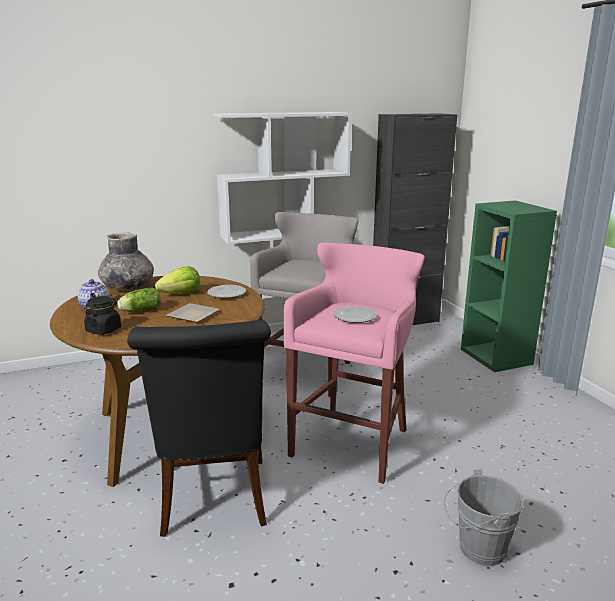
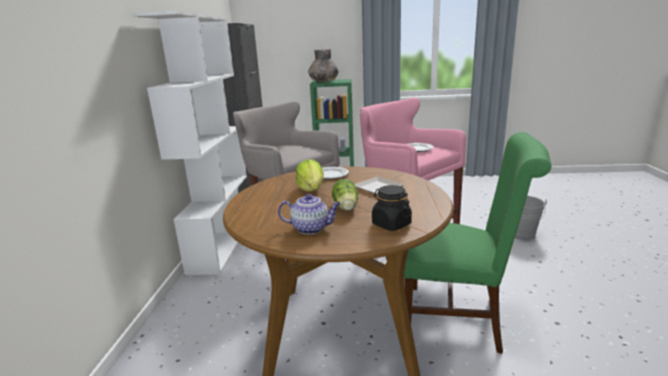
camera: 65 degrees left, 0 degrees up
grey vase [98,232,154,291] -> grey vase moved to [308,49,339,82]
black chair [127,320,271,537] -> green chair [404,132,551,354]

